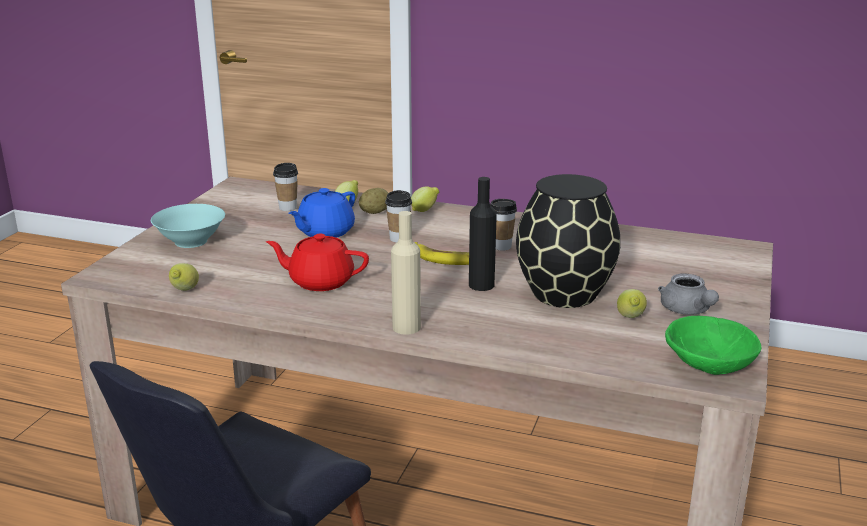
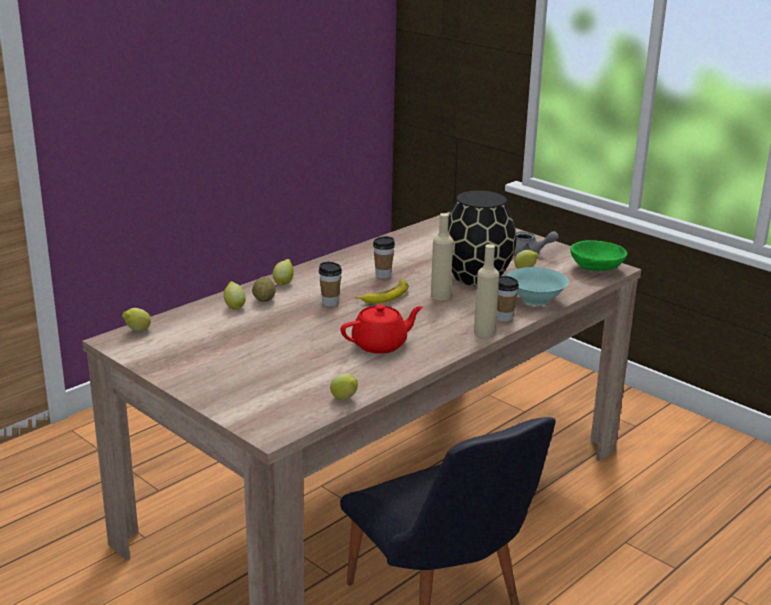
camera: 65 degrees left, 0 degrees up
turquoise bowl [151,204,225,248] -> turquoise bowl moved to [507,267,569,306]
red teapot [266,234,369,291] -> red teapot turned 150 degrees counterclockwise [340,304,423,354]
cup [273,163,298,211] -> cup moved to [496,276,519,322]
blue teapot [289,188,355,238] -> none
black bottle [469,177,497,291] -> beige bottle [431,213,453,300]
none -> lemon [122,308,151,331]

